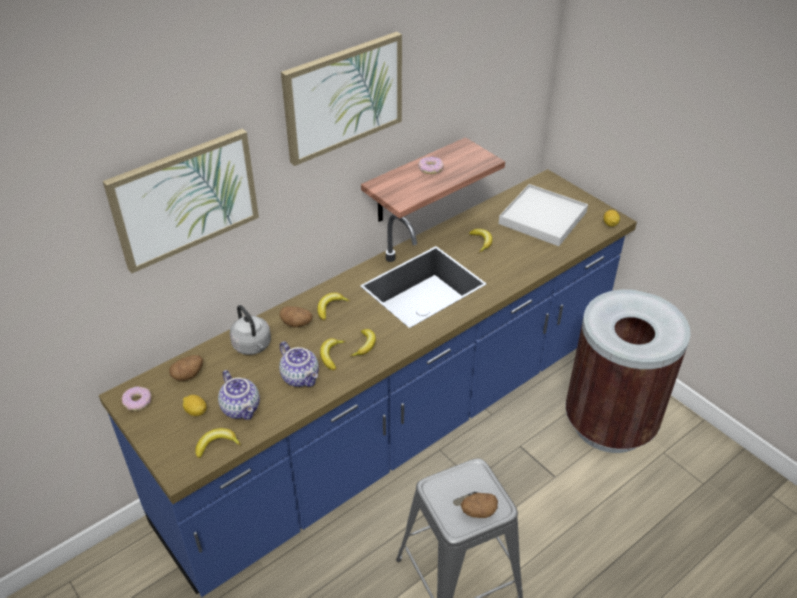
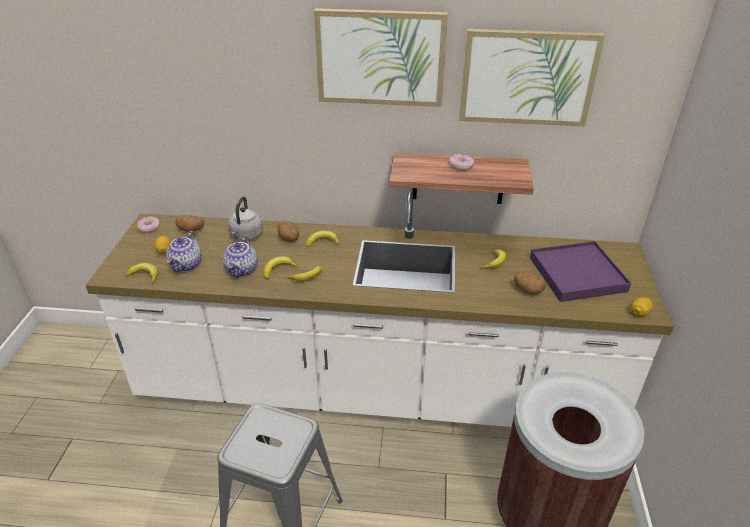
camera: 45 degrees right, 5 degrees down
blue counter [99,169,637,597] -> white counter [85,191,674,427]
picture [103,129,259,273] -> picture moved to [459,29,605,126]
potato [461,493,498,518] -> potato moved to [514,271,546,294]
white tray [498,184,588,246] -> purple tray [530,241,631,302]

